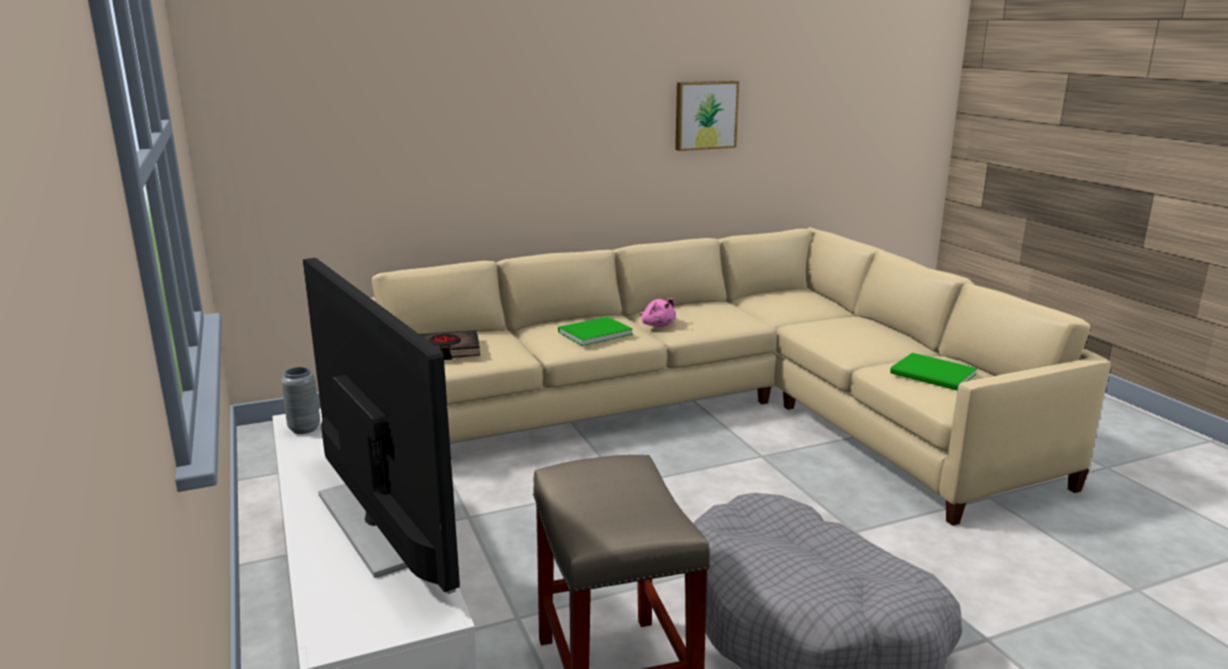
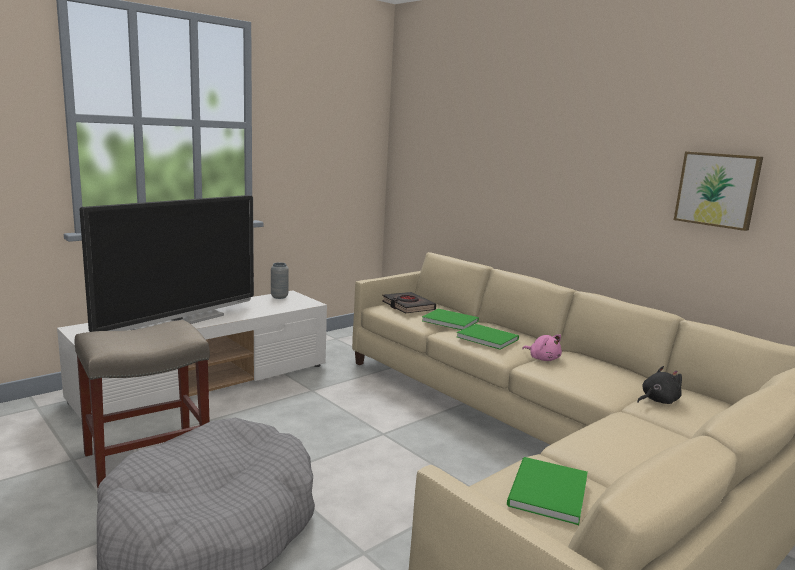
camera: 70 degrees right, 5 degrees down
pink plush toy [639,298,676,327] -> pink plush toy turned 75 degrees counterclockwise [522,334,562,361]
none -> green book [422,309,479,330]
none -> black plush toy [637,366,682,404]

